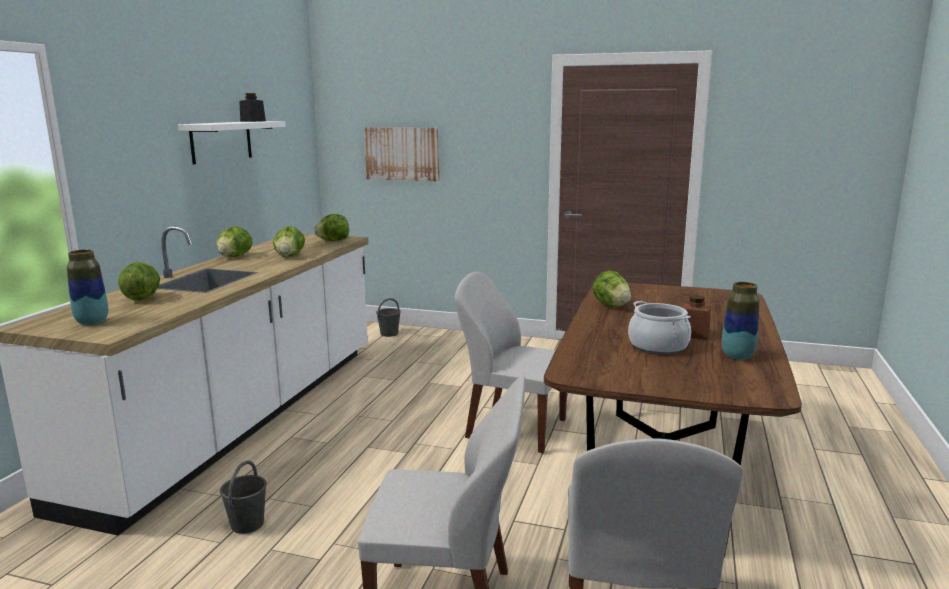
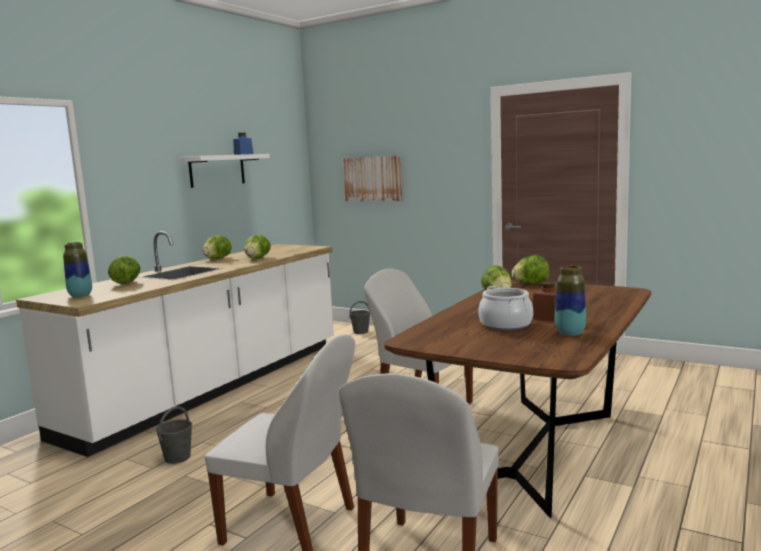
camera: 15 degrees right, 5 degrees down
black jar [239,93,266,122] -> blue jar [233,133,253,155]
lettuce [314,214,349,241] -> lettuce moved to [512,255,549,284]

